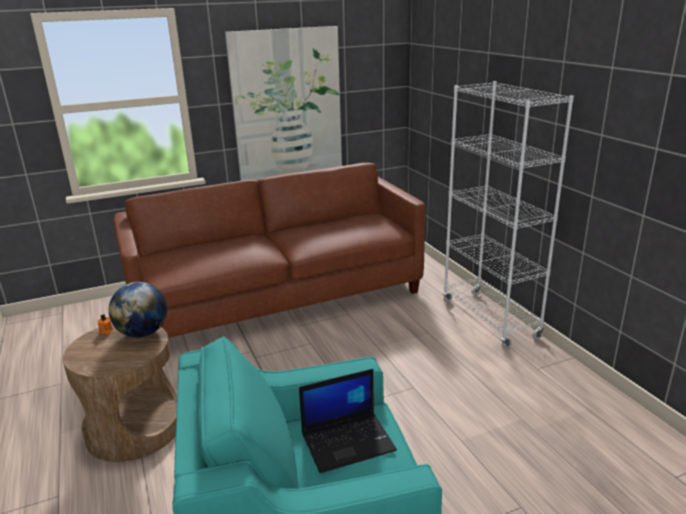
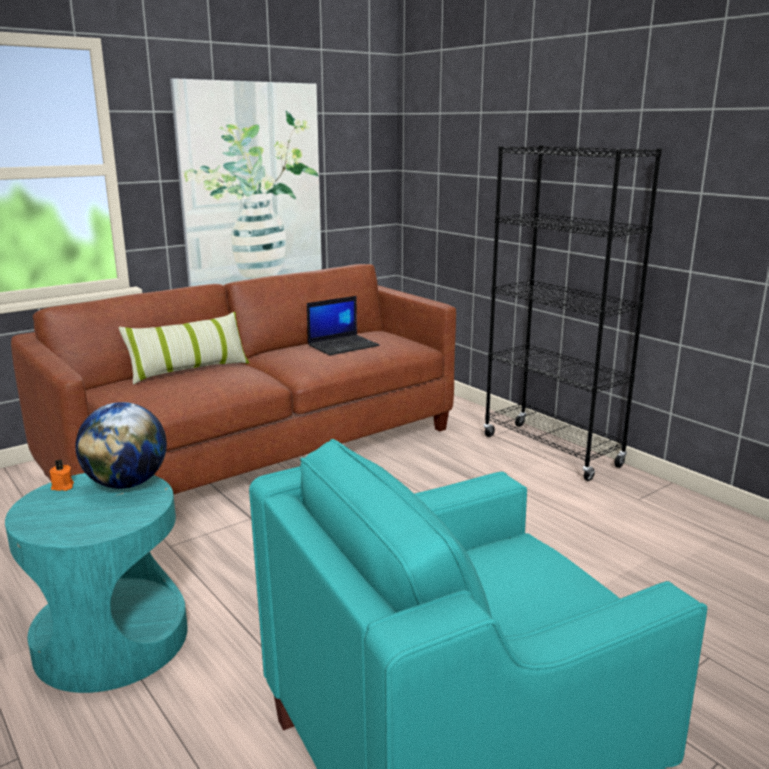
camera: 15 degrees left, 5 degrees down
brown side table [63,324,177,462] -> turquoise side table [5,473,188,693]
laptop [299,369,397,473] -> laptop moved to [307,296,379,355]
white bookcase [443,81,574,349] -> black bookcase [484,145,662,481]
none -> pillow [119,312,249,385]

